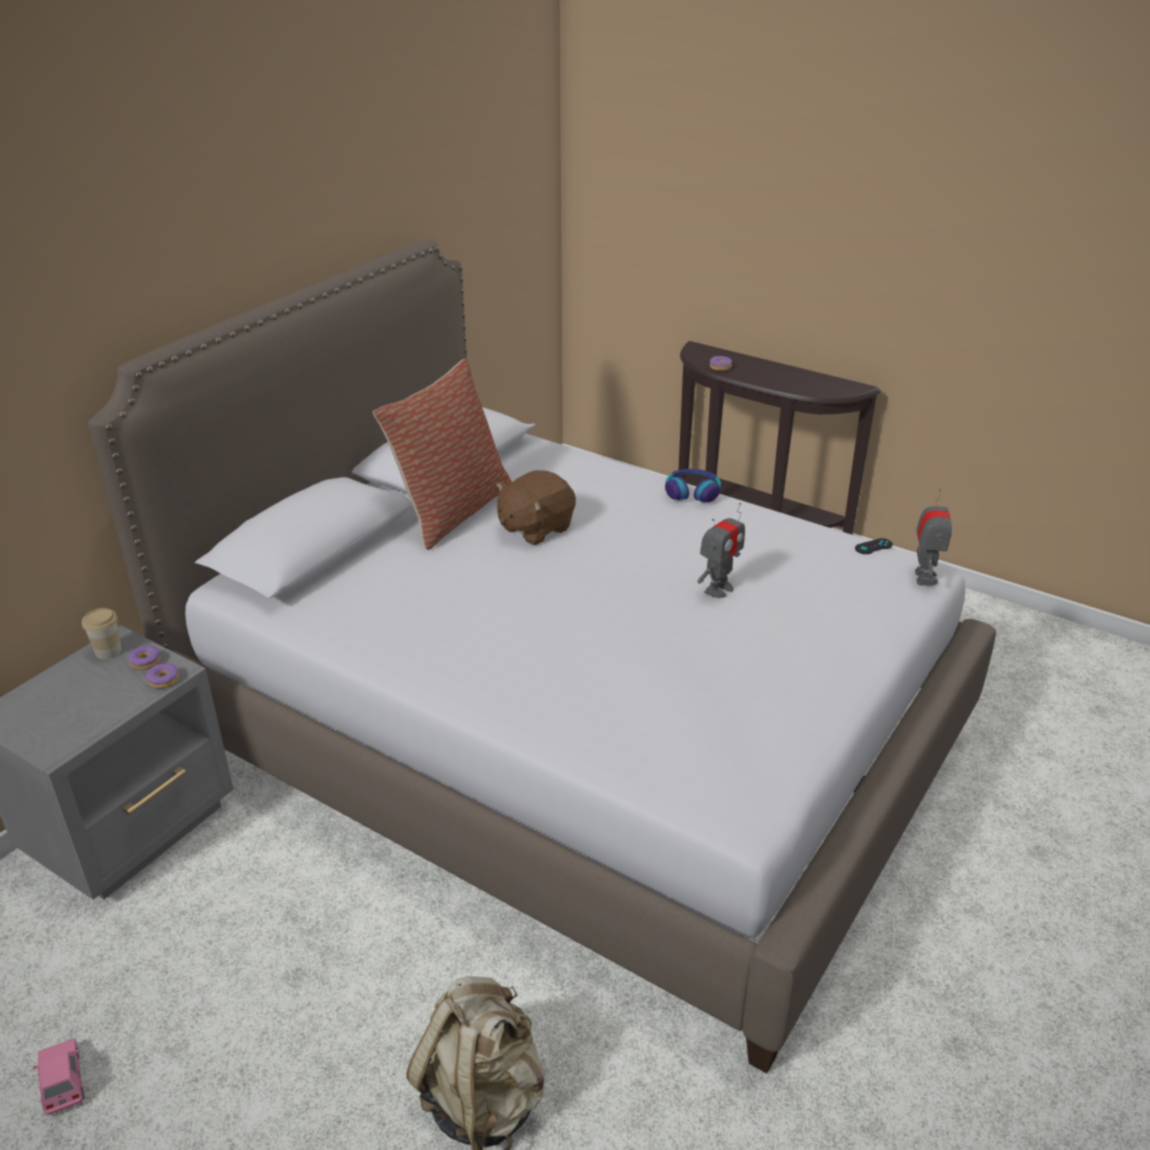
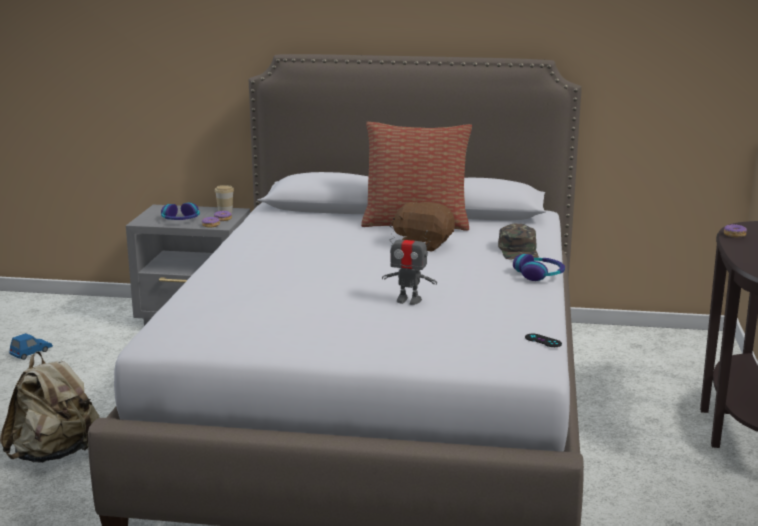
camera: 65 degrees right, 15 degrees down
pink toy car [33,1038,84,1115] -> blue toy car [9,333,53,360]
toy robot [915,489,952,586] -> none
none -> headphones [161,203,200,220]
none -> green cap [498,224,539,260]

